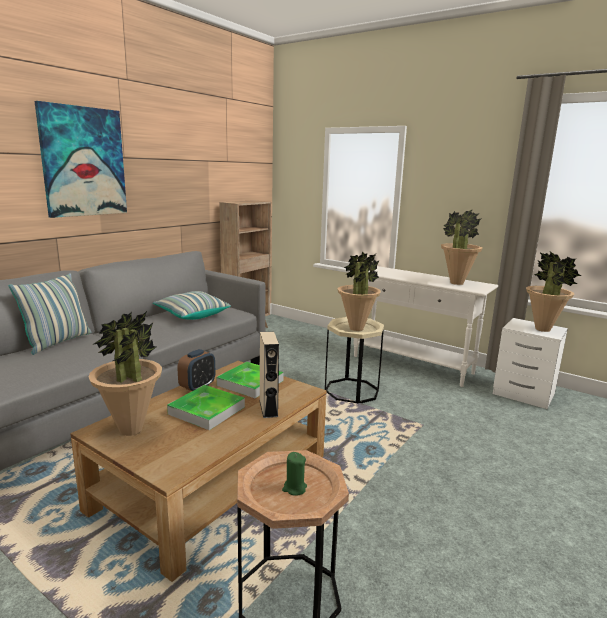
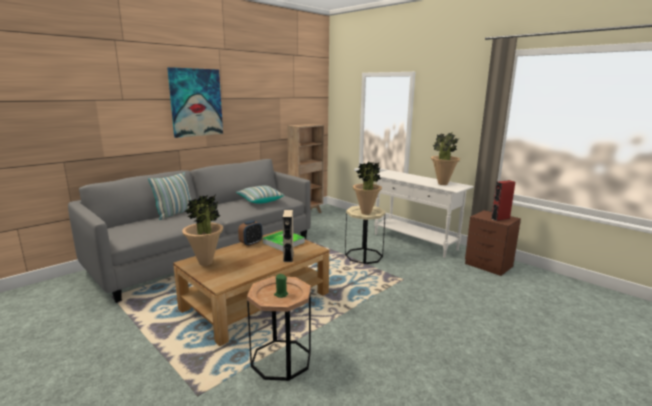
camera: 10 degrees right, 0 degrees up
tray [167,385,245,430] -> none
white nightstand [493,318,568,409] -> brown nightstand [465,210,521,276]
potted plant [526,251,581,332] -> red speaker [491,180,515,221]

